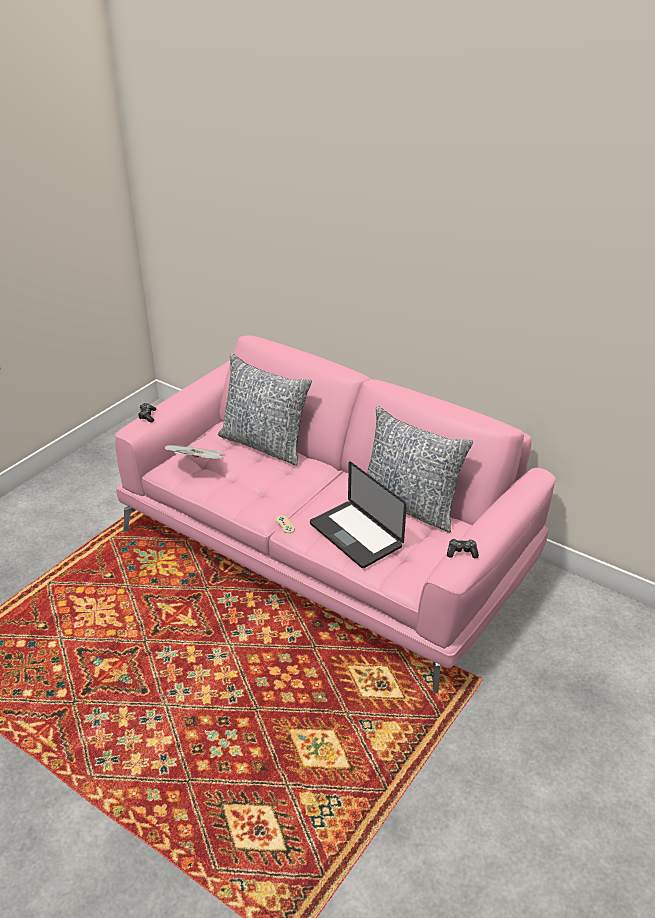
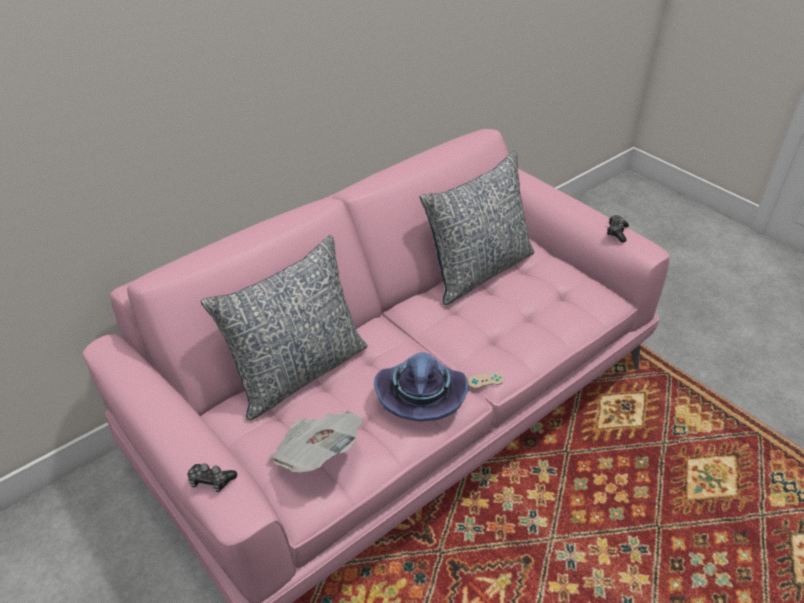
camera: 75 degrees left, 5 degrees up
laptop [310,461,407,568] -> none
none -> purple hat [374,352,469,421]

